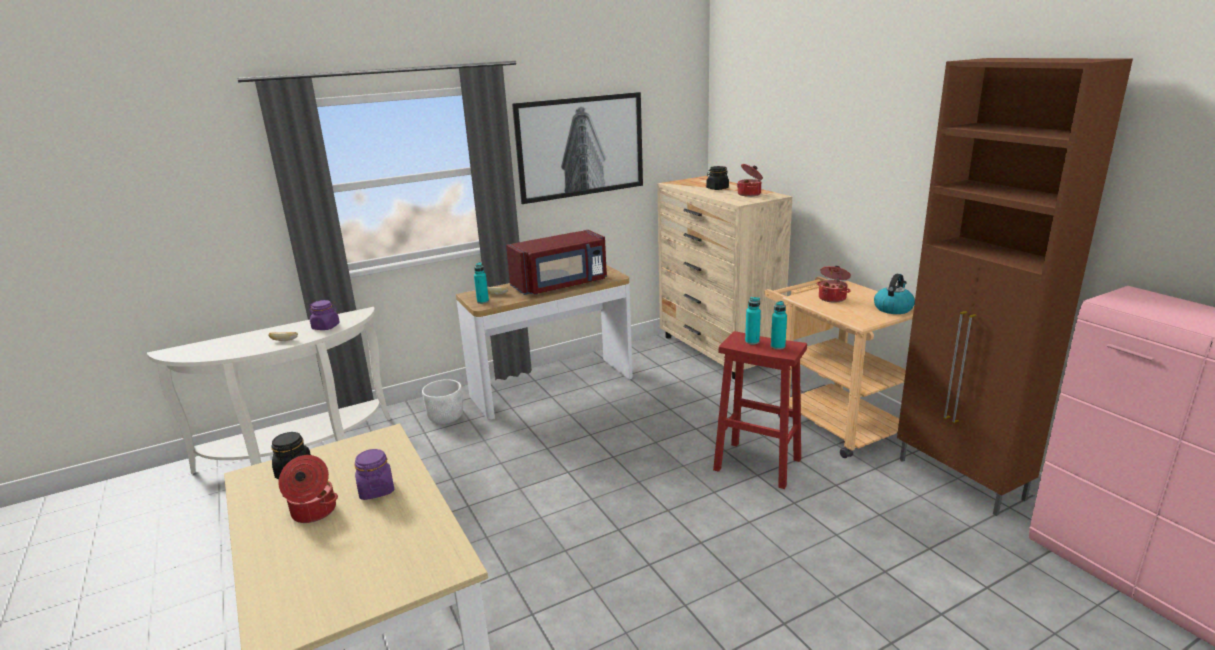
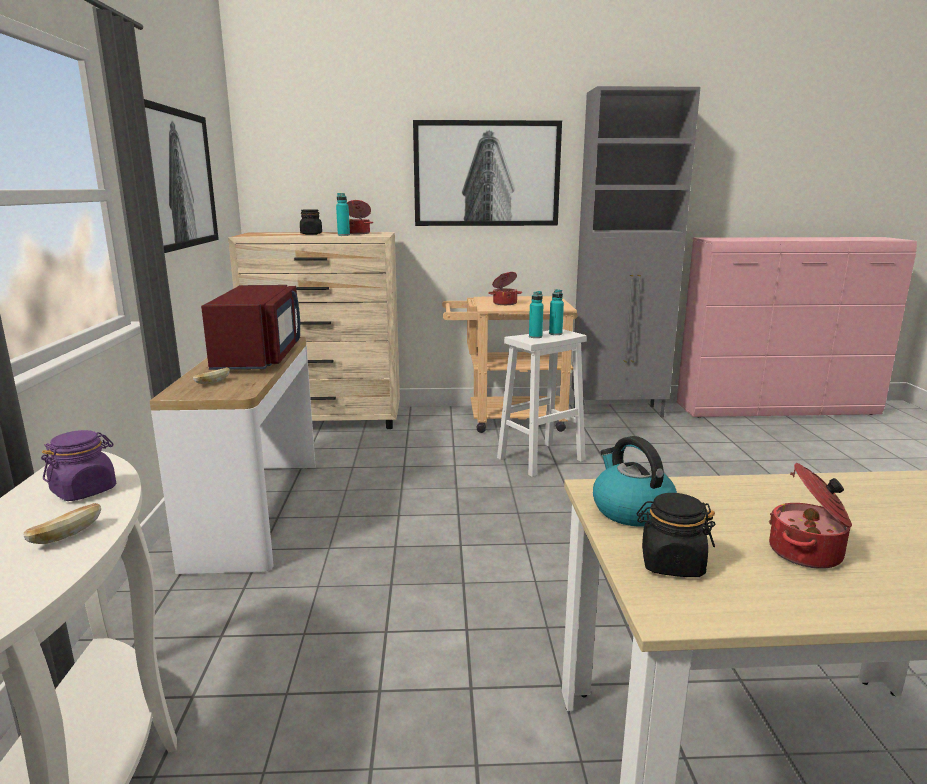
camera: 65 degrees left, 5 degrees down
purple jar [354,449,394,500] -> none
white planter [422,379,463,424] -> none
turquoise bottle [474,262,489,304] -> turquoise bottle moved to [336,193,350,236]
red stool [713,331,807,489] -> white stool [497,329,587,477]
kettle [874,274,915,314] -> kettle moved to [593,436,677,527]
brown cabinet [897,58,1133,516] -> grey cabinet [572,86,701,418]
none -> picture [413,120,562,226]

